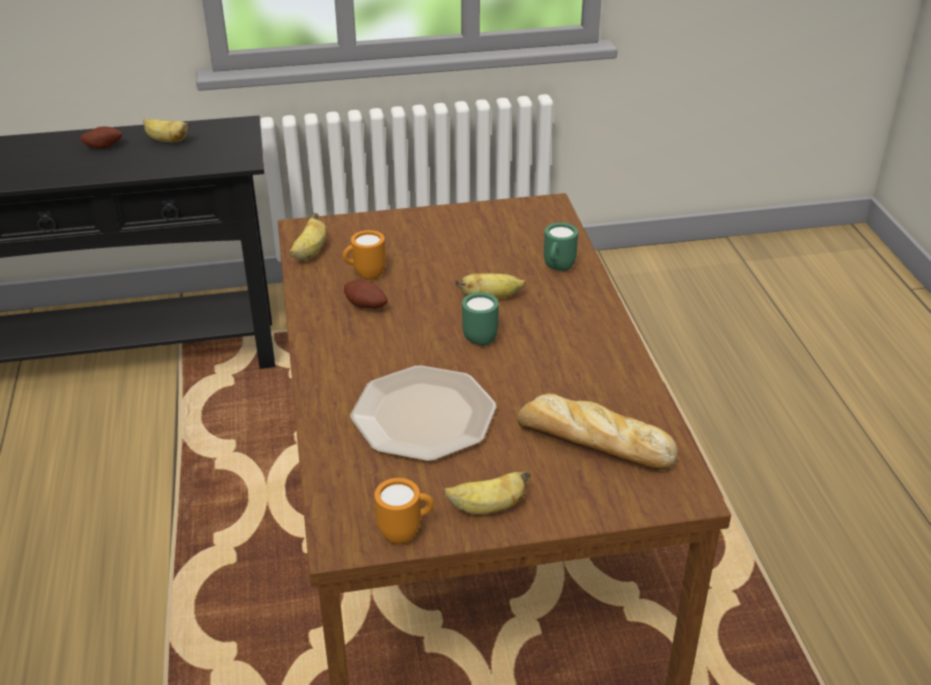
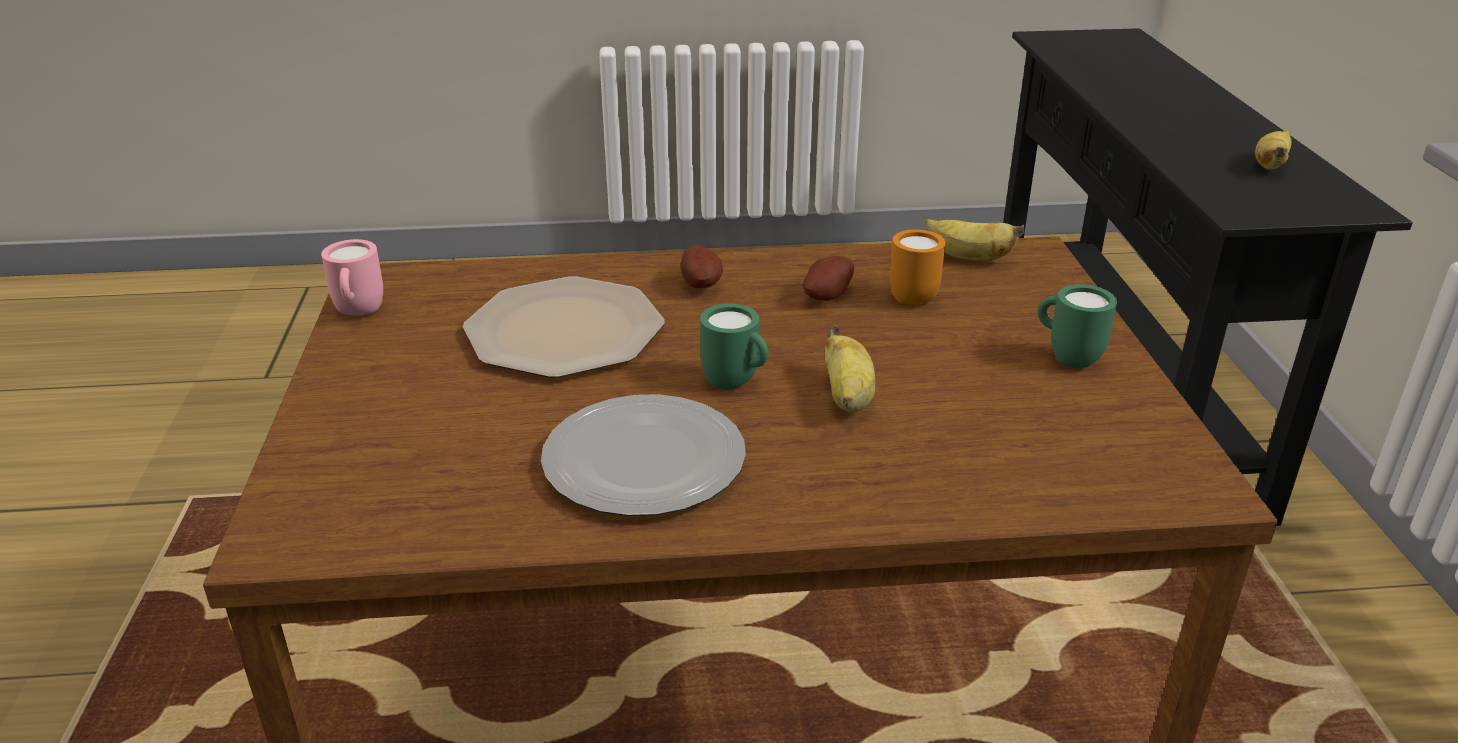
camera: 95 degrees right, 5 degrees down
potato [81,126,122,149] -> potato moved to [681,245,723,288]
orange mug [374,478,434,544] -> pink mug [321,239,383,315]
banana [443,470,531,514] -> none
bread [517,393,678,470] -> none
green mug [544,222,578,271] -> green mug moved to [1038,284,1117,368]
none -> plate [541,394,746,516]

